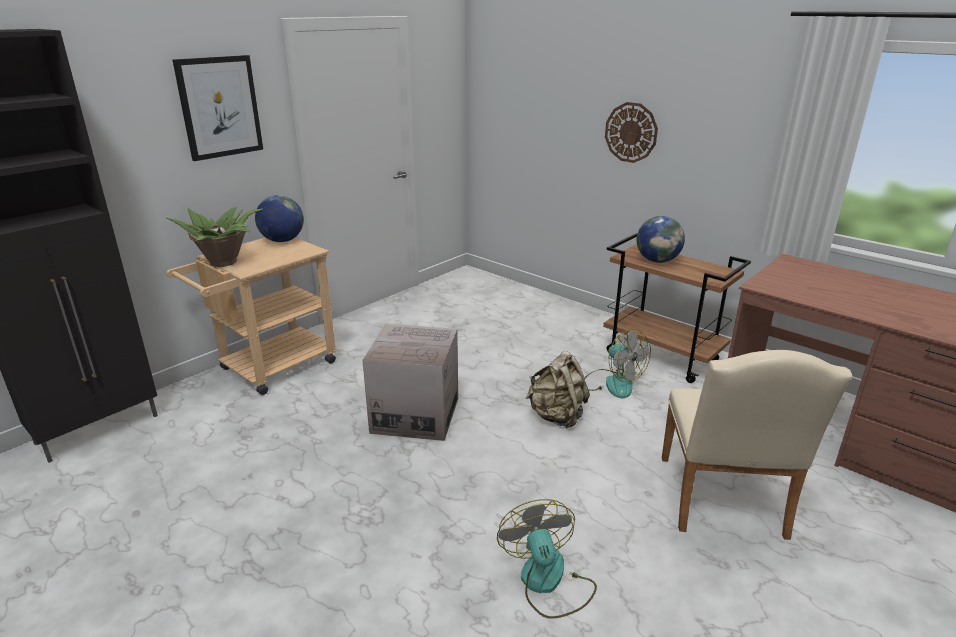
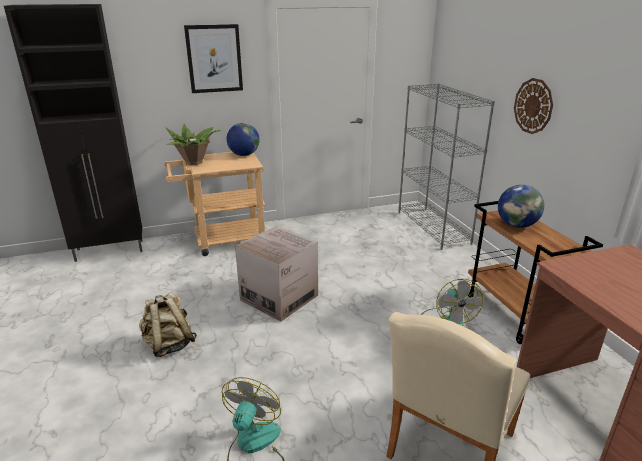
camera: 30 degrees right, 0 degrees up
beige backpack [525,351,590,429] -> beige backpack moved to [139,292,197,357]
none -> grey bookcase [399,83,495,250]

